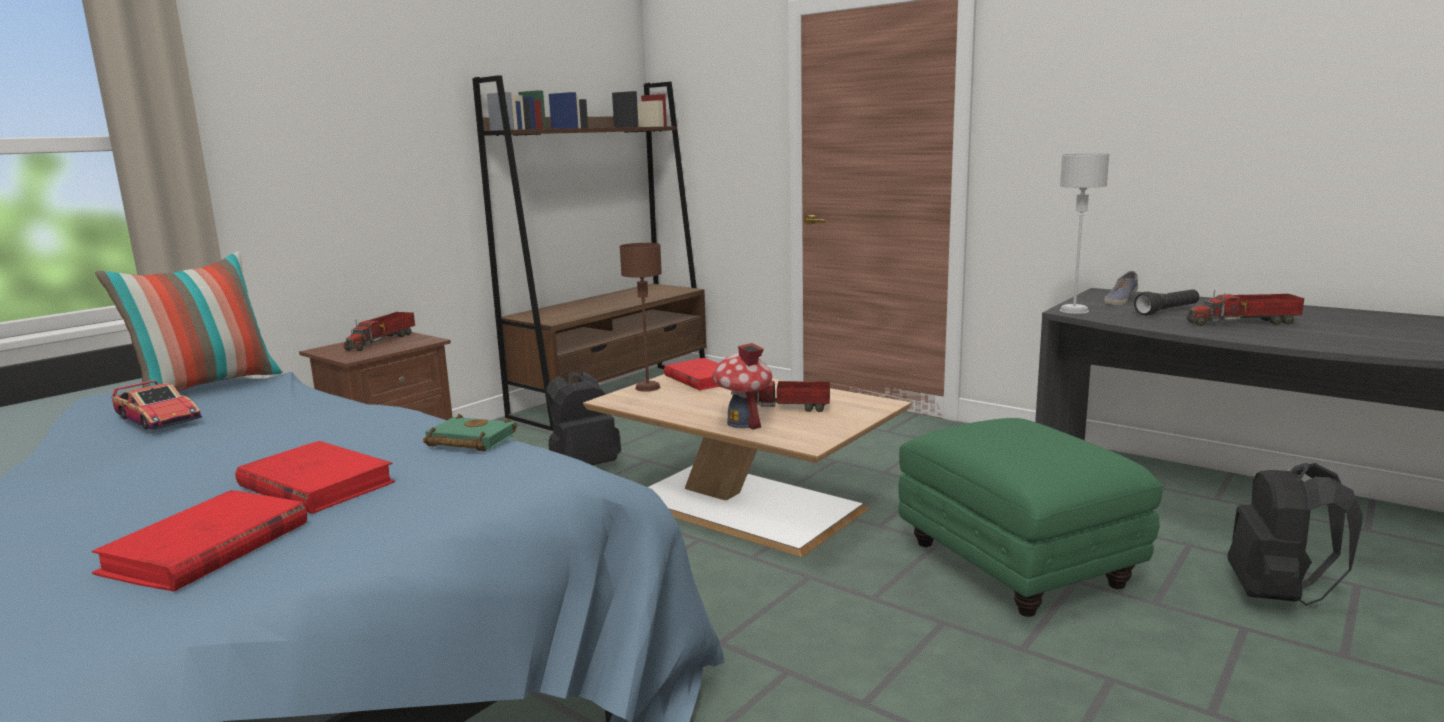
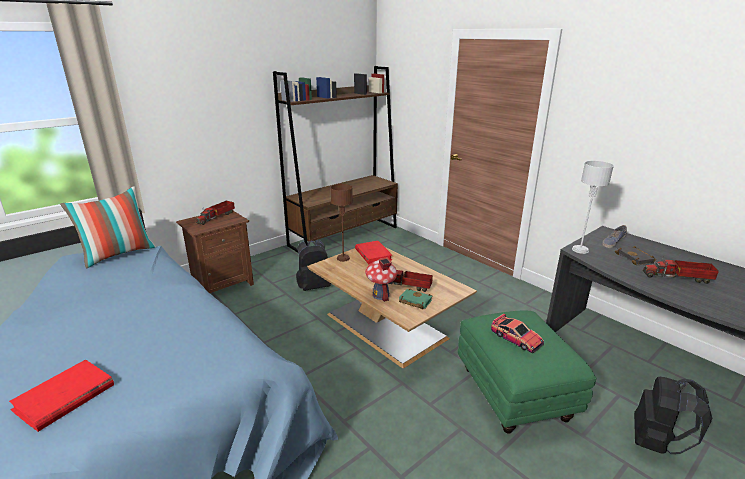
camera: 10 degrees right, 10 degrees up
toy car [111,380,202,430] -> toy car moved to [491,314,544,353]
red book [235,441,395,514] -> none
green book [423,414,517,452] -> green book moved to [399,288,432,309]
black flashlight [1134,289,1199,316] -> black book [615,246,656,265]

